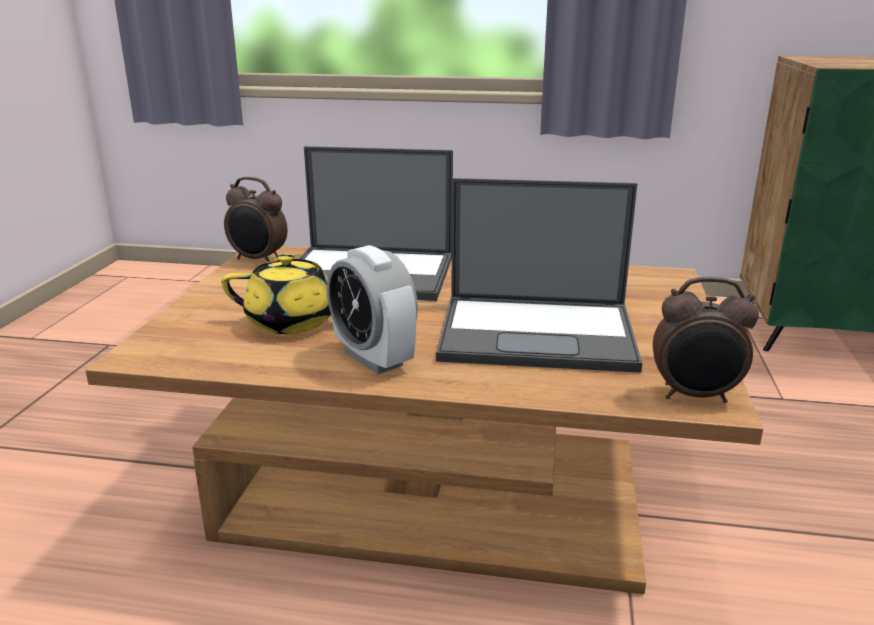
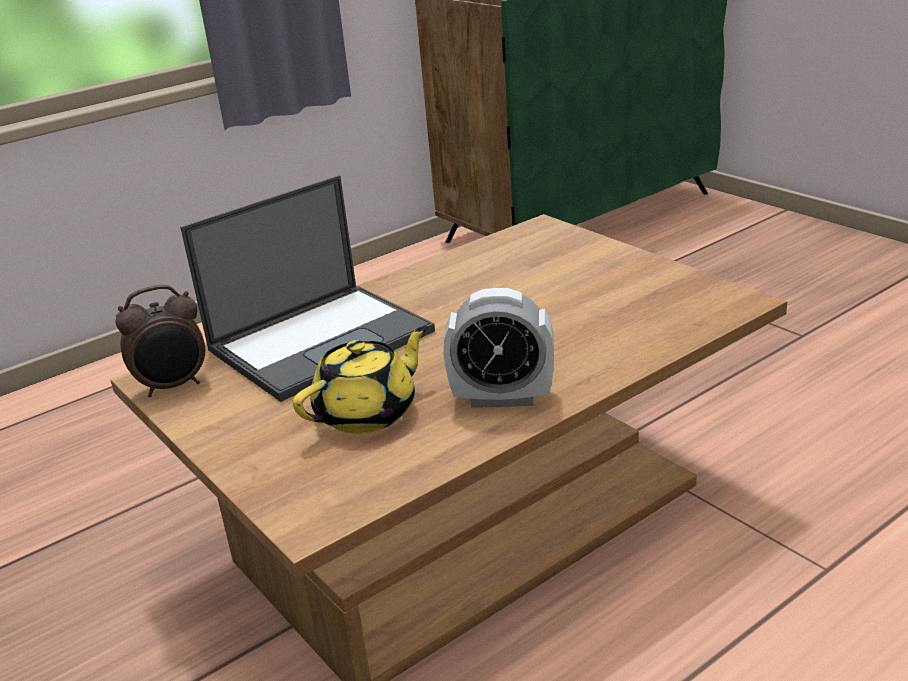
camera: 45 degrees left, 5 degrees up
laptop [436,178,642,373] -> none
alarm clock [653,277,759,403] -> none

